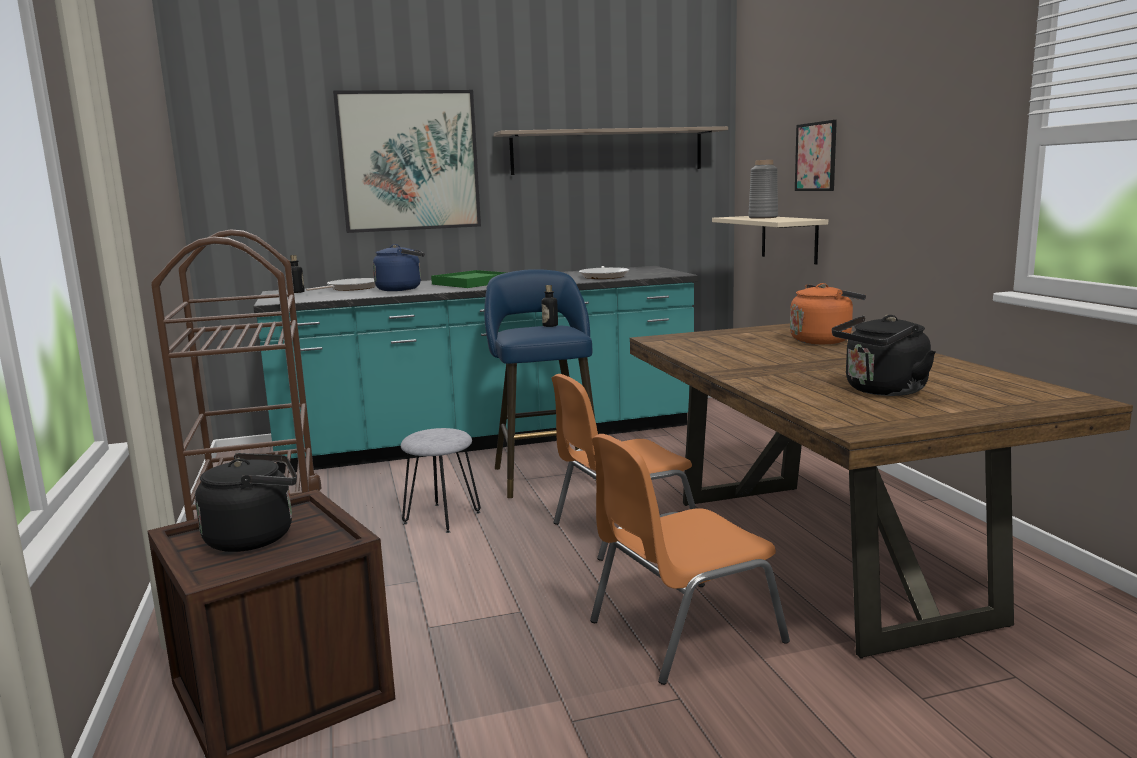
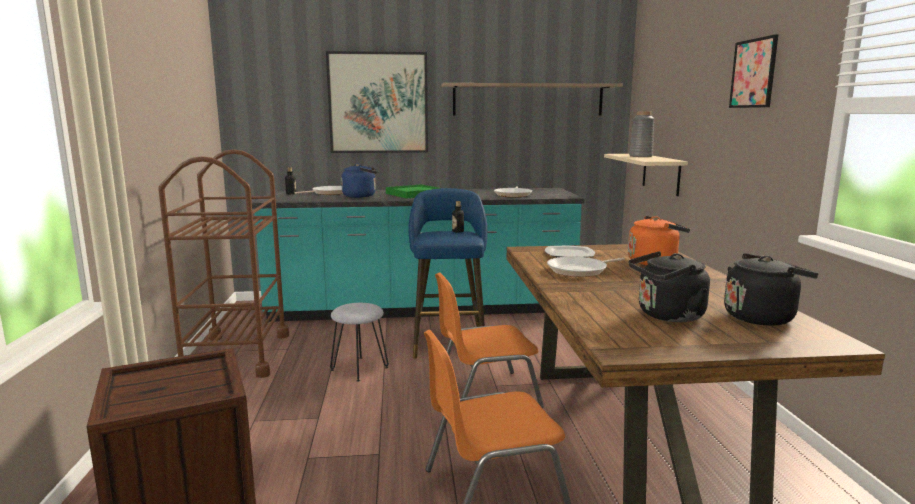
camera: 10 degrees right, 0 degrees up
black kettle [195,453,297,552] -> black kettle moved to [724,253,819,326]
picture [795,120,837,191] -> picture moved to [729,34,778,108]
none -> plate [545,246,595,258]
none -> frying pan [547,256,625,277]

